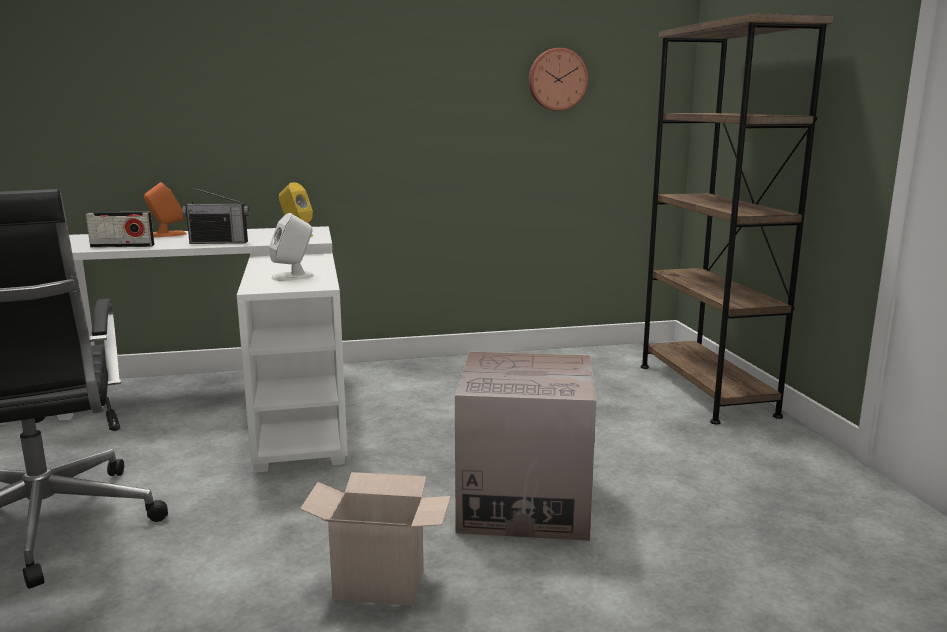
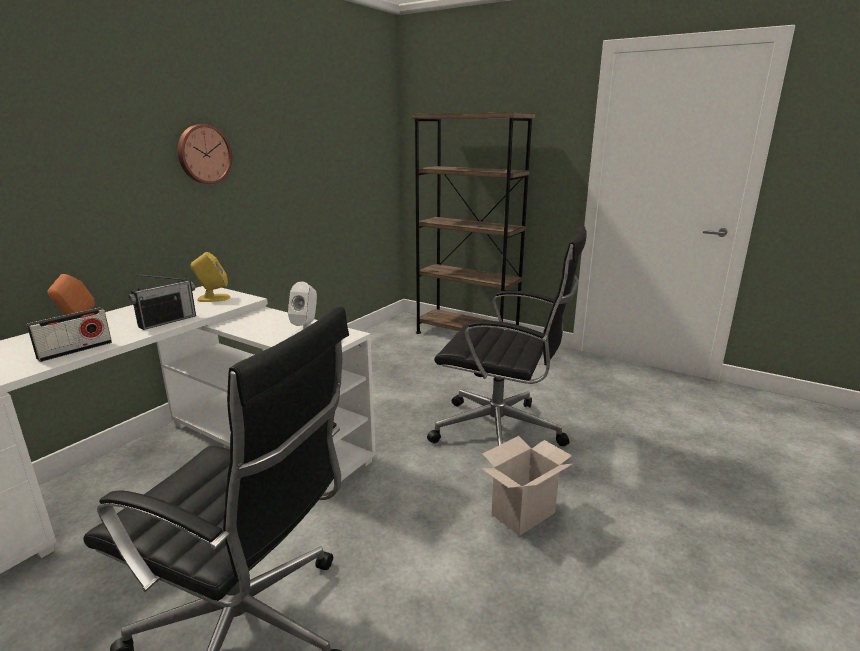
camera: 45 degrees left, 5 degrees up
cardboard box [455,352,596,541] -> black office chair [427,226,586,446]
wall clock [529,48,588,111] -> wall clock moved to [178,124,232,184]

